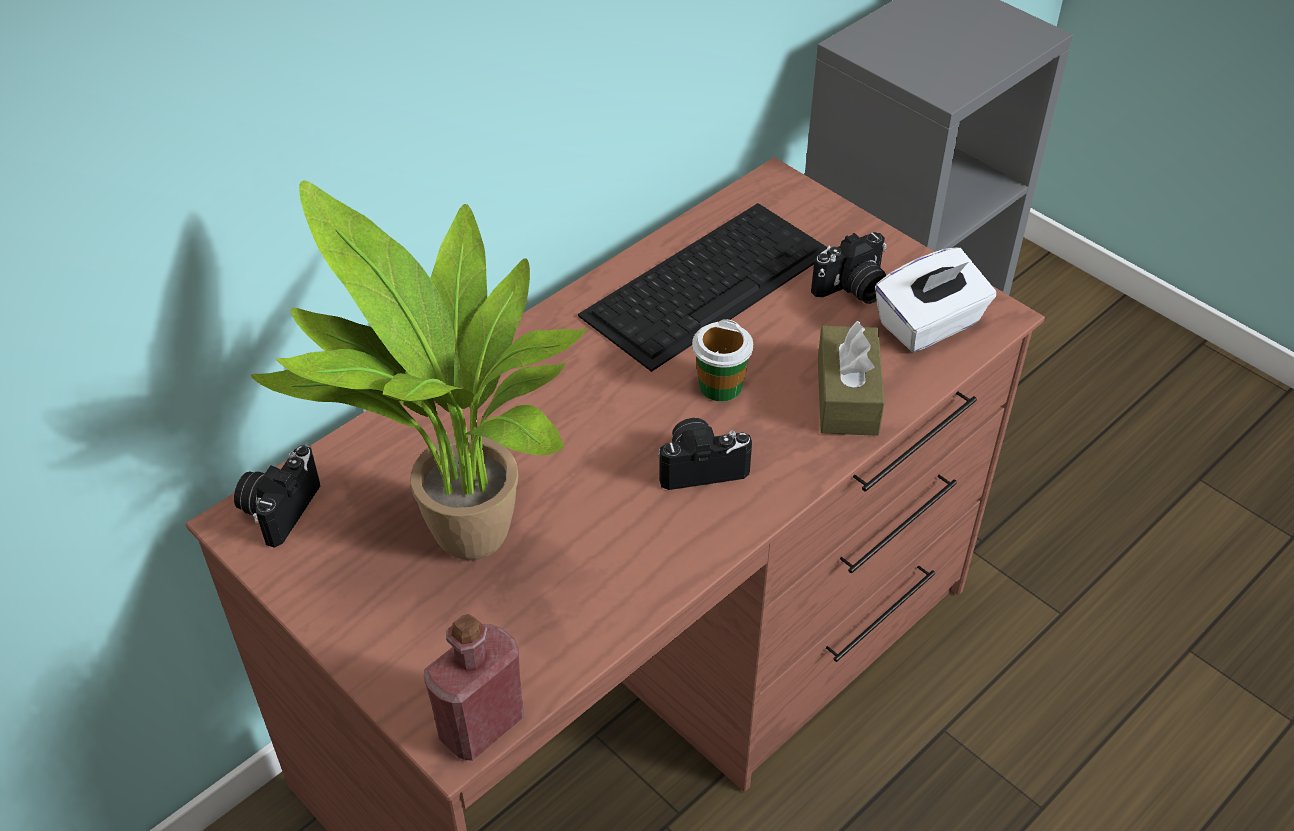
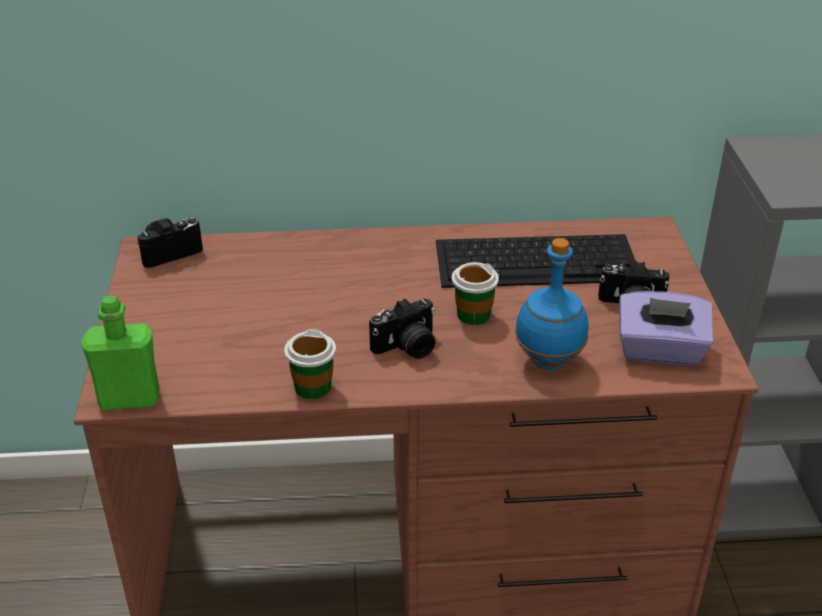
camera: 40 degrees right, 10 degrees down
potted plant [251,180,588,560] -> none
red bottle [424,614,524,761] -> green bottle [81,296,160,410]
camera [657,418,752,490] -> camera turned 120 degrees clockwise [369,298,435,359]
brown tissue box [818,321,884,436] -> blue bottle [515,238,589,370]
white tissue box [875,247,996,352] -> purple tissue box [619,291,713,365]
none -> cup [284,329,336,399]

